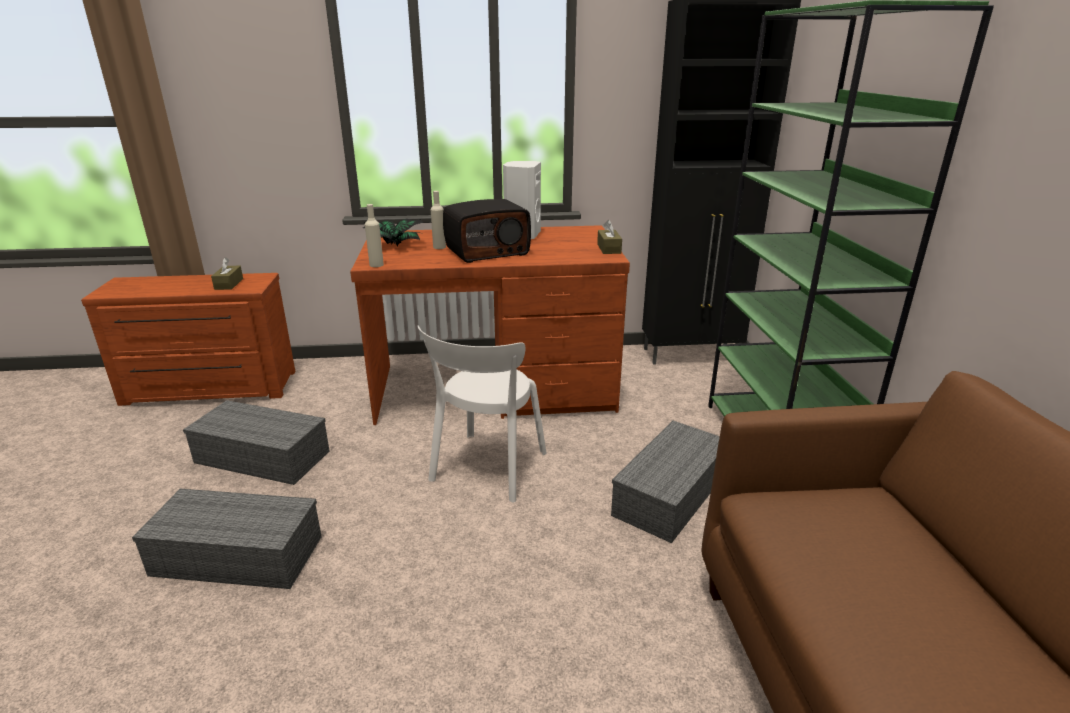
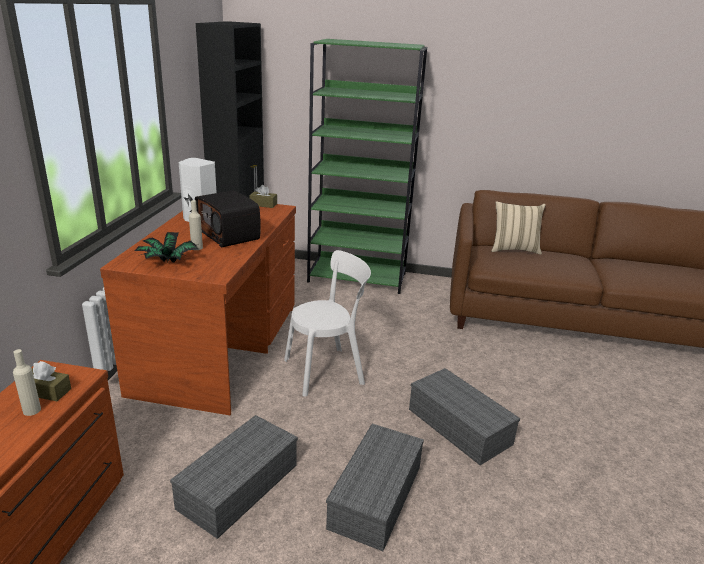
camera: 75 degrees left, 0 degrees up
beige bottle [365,204,384,267] -> beige bottle moved to [13,349,41,416]
white chair [417,325,547,503] -> white chair turned 60 degrees counterclockwise [284,250,371,397]
radio [443,199,531,263] -> radio turned 150 degrees clockwise [195,191,261,247]
grey storage box [611,421,720,543] -> grey storage box moved to [409,368,520,465]
none -> beige pillow [491,201,546,255]

